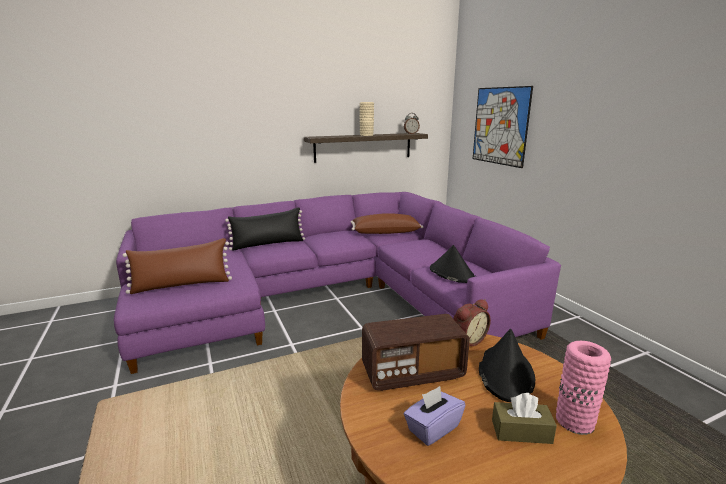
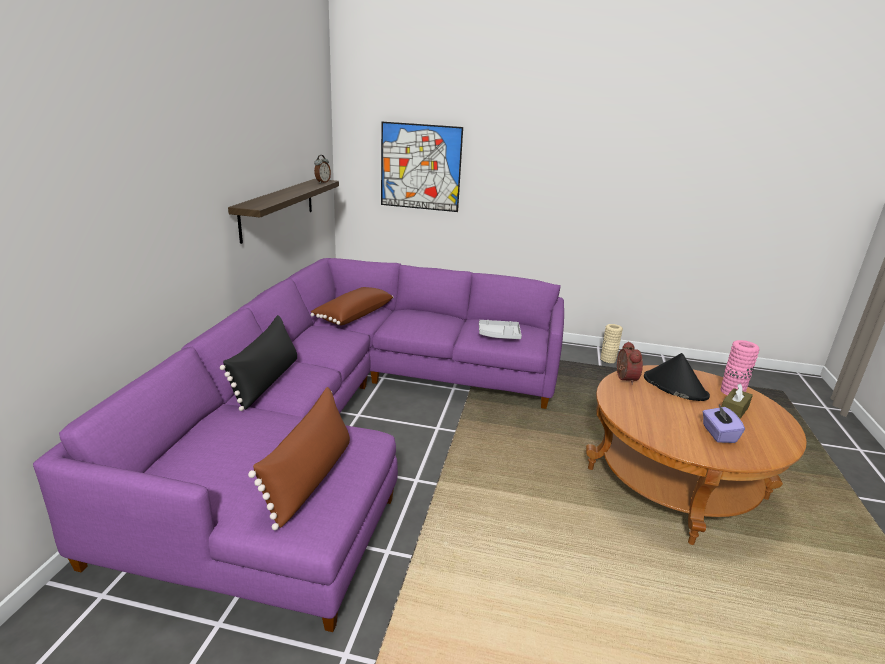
camera: 55 degrees left, 5 degrees up
beige vase [359,102,374,136] -> beige vase moved to [600,324,623,363]
radio [362,314,470,391] -> none
black hat [430,245,475,283] -> grey tray [479,320,522,339]

